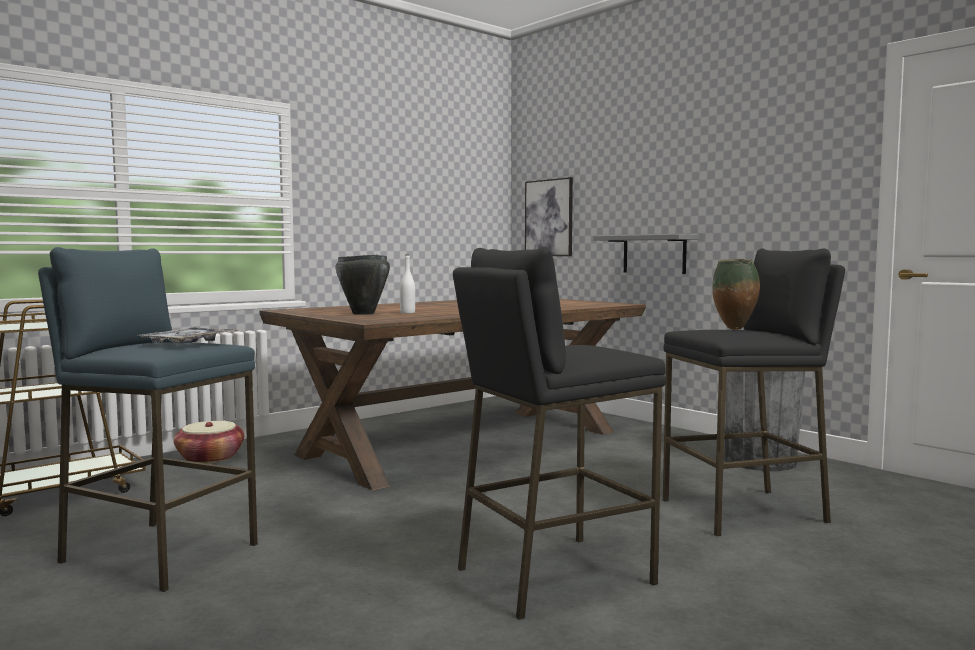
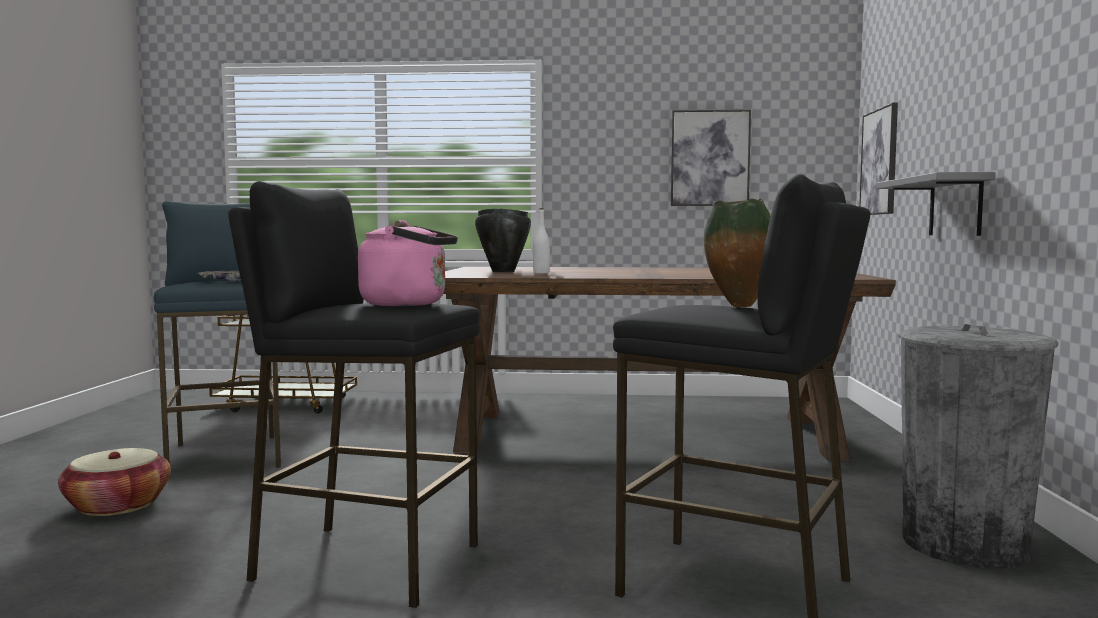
camera: 45 degrees right, 0 degrees up
basket [174,421,244,464] -> basket moved to [58,448,171,516]
none -> pink kettle [358,220,458,306]
none -> picture [671,110,751,206]

